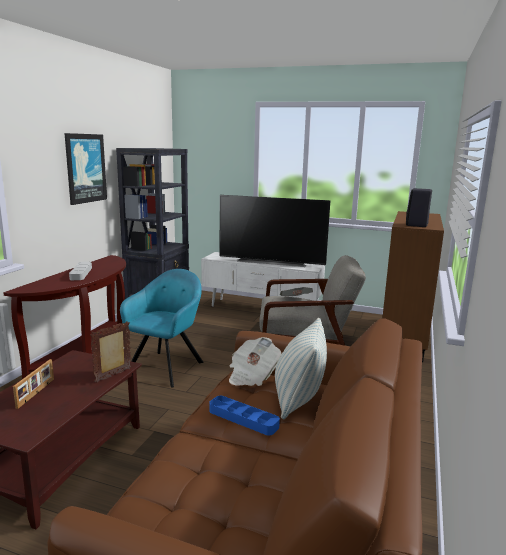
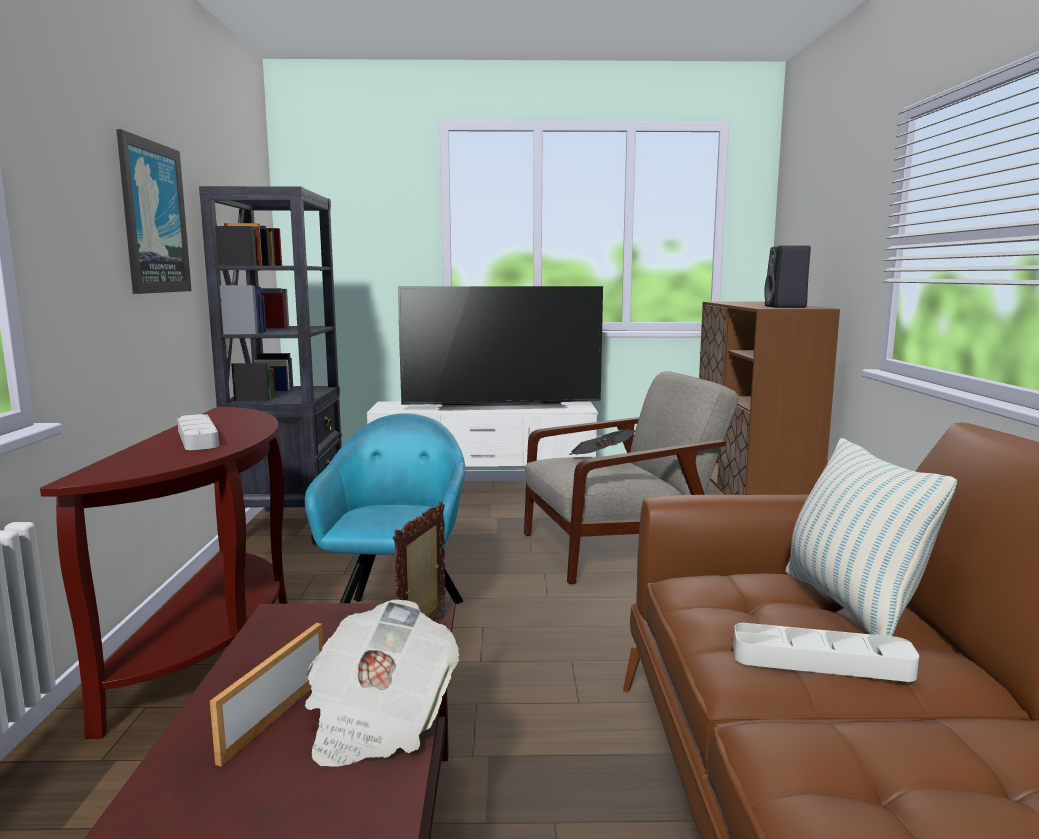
camera: 20 degrees left, 5 degrees down
picture frame [13,359,54,409] -> picture frame turned 150 degrees counterclockwise [210,623,323,766]
blue tray [209,396,280,436] -> white tray [733,623,919,682]
newspaper [229,337,282,386] -> newspaper moved to [305,600,459,767]

